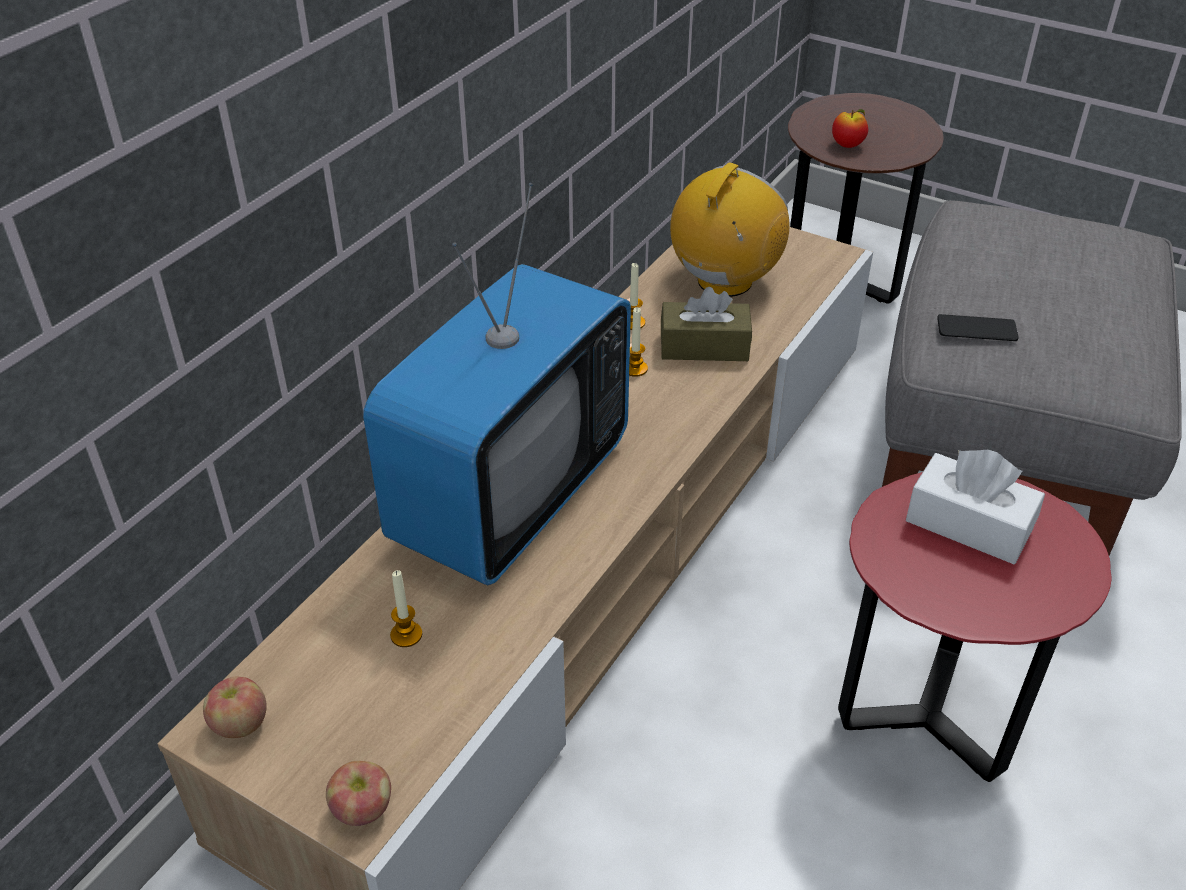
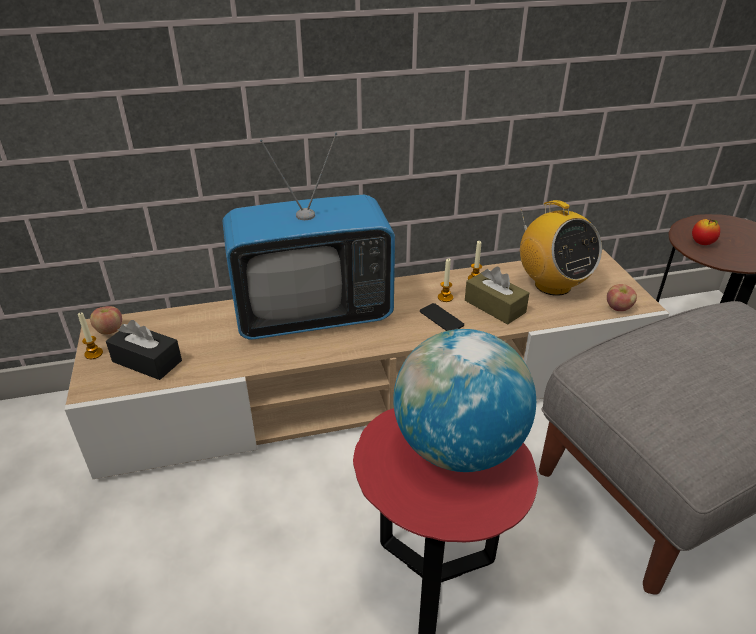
camera: 45 degrees right, 5 degrees down
apple [326,761,391,826] -> apple moved to [607,284,637,311]
candle [390,570,422,647] -> candle moved to [78,313,103,359]
radio [670,162,789,297] -> radio turned 75 degrees clockwise [520,200,602,296]
white tissue box [906,450,1045,564] -> globe [393,329,536,472]
phone [937,314,1018,341] -> phone moved to [420,303,464,331]
none -> black tissue box [106,320,182,380]

